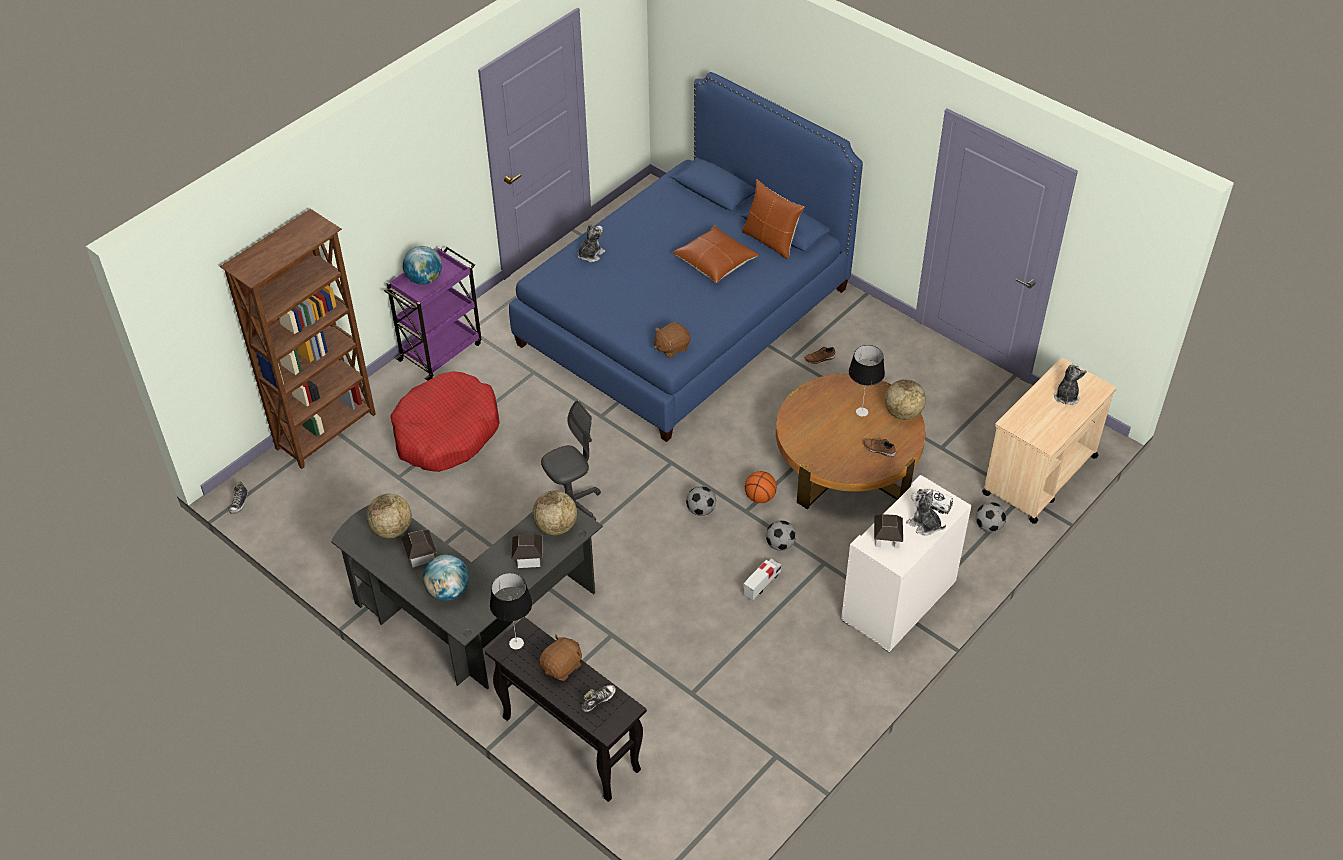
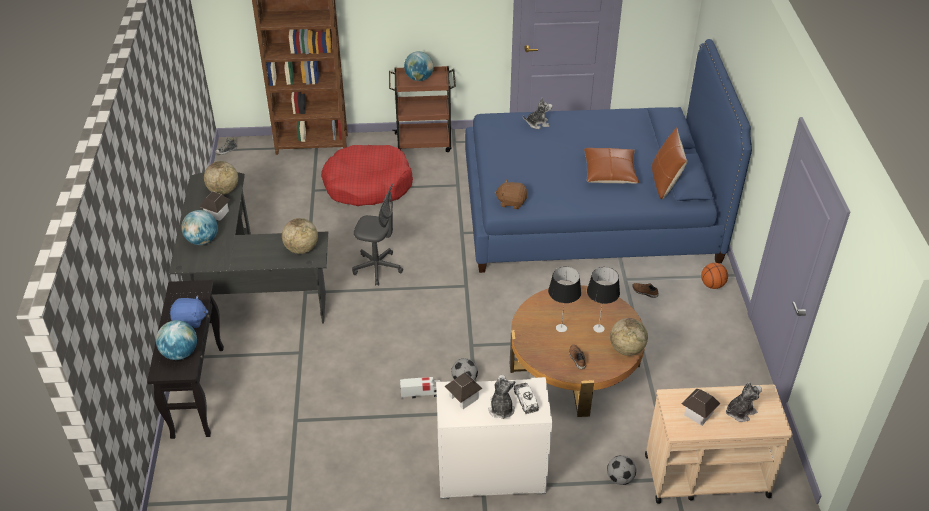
camera: 45 degrees right, 5 degrees down
purple cart [384,247,481,381] -> brown cart [389,66,456,152]
table lamp [490,573,532,649] -> table lamp moved to [548,267,581,332]
toy house [512,534,543,568] -> toy house moved to [682,389,720,426]
brown plush toy [539,635,582,681] -> blue plush toy [170,295,209,328]
shoe [582,685,616,712] -> globe [156,320,197,360]
football [686,486,716,516] -> none
basketball [745,471,777,503] -> basketball moved to [701,263,728,289]

